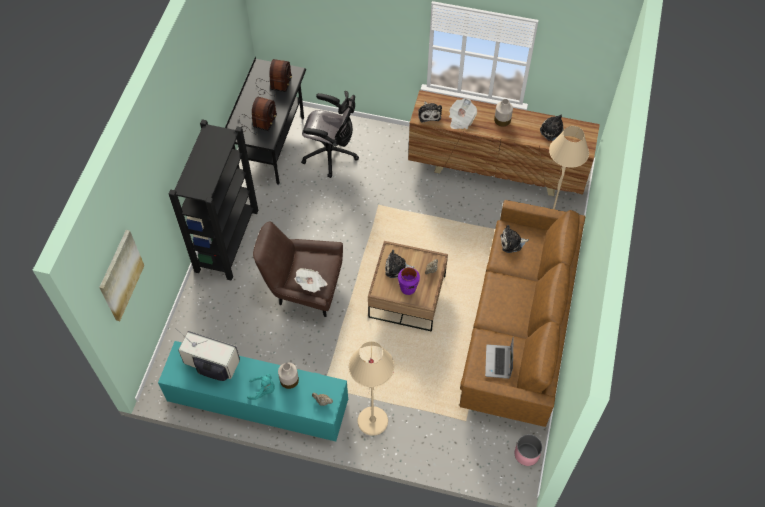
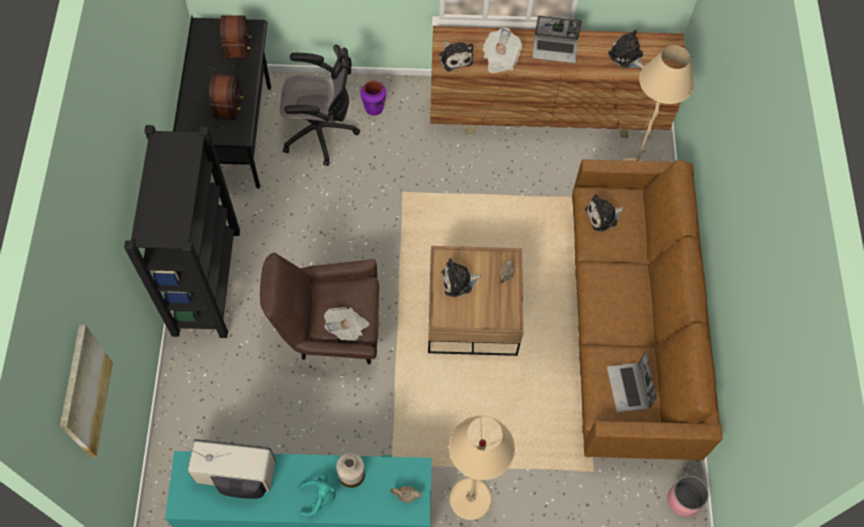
camera: 15 degrees left, 5 degrees up
purple vase [398,267,420,295] -> purple vase moved to [360,81,386,116]
beige vase [494,99,513,127] -> laptop [532,15,582,63]

